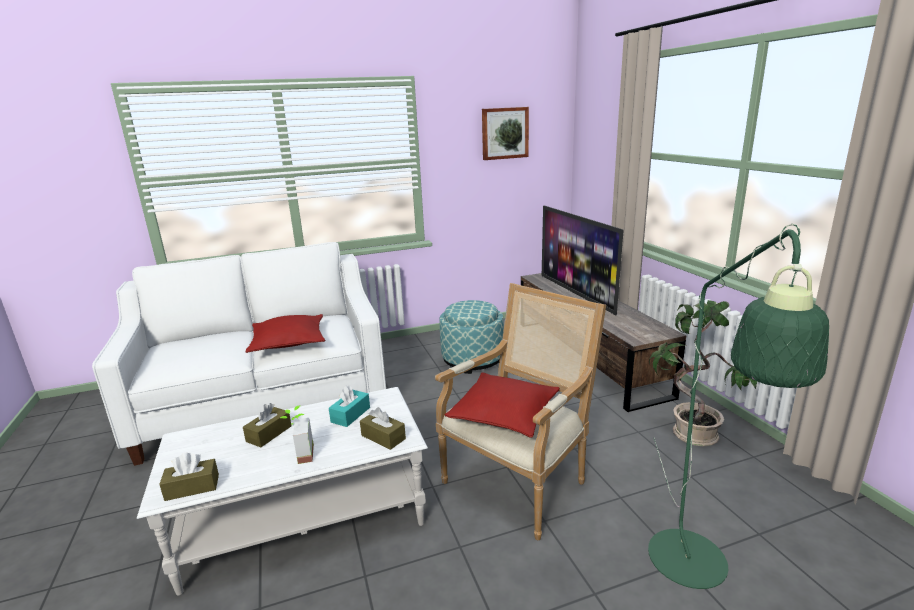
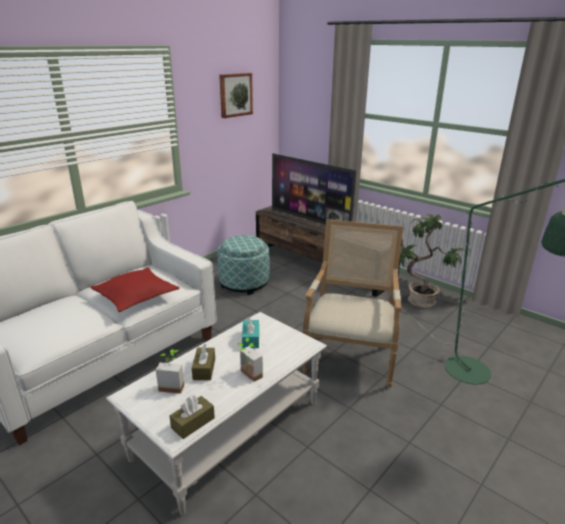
camera: 30 degrees left, 5 degrees up
brown tissue box [360,407,406,450] -> none
red pillow [445,373,560,438] -> none
none -> potted plant [156,349,184,394]

